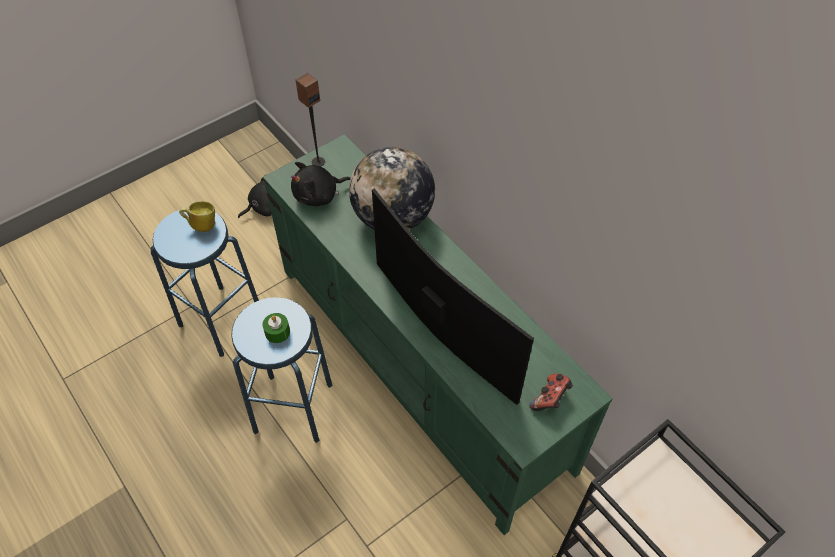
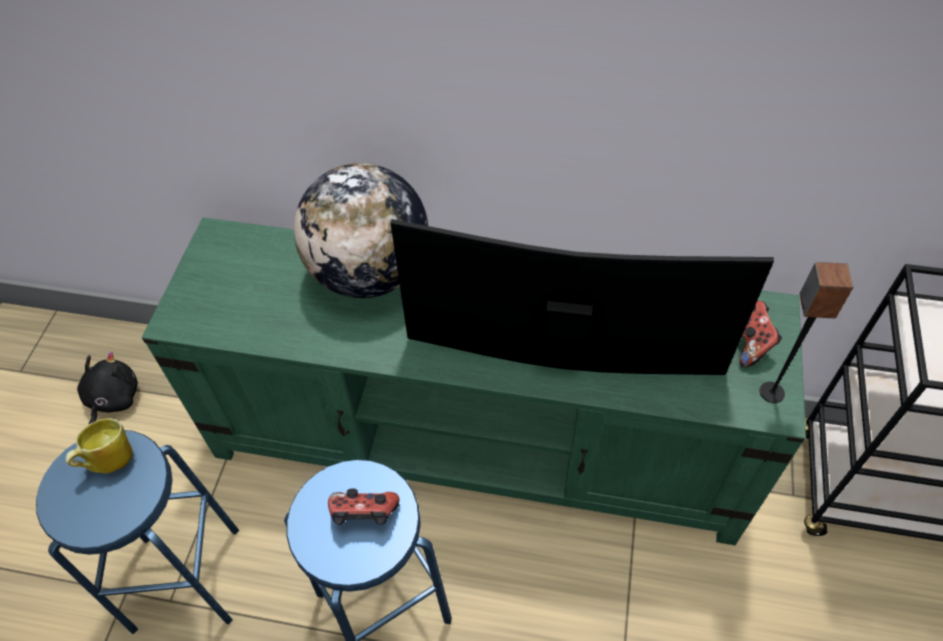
camera: 40 degrees left, 0 degrees up
green candle [263,313,290,343] -> game controller [328,488,399,525]
black plush toy [291,162,351,206] -> none
speaker [295,73,325,166] -> speaker moved to [760,262,853,403]

